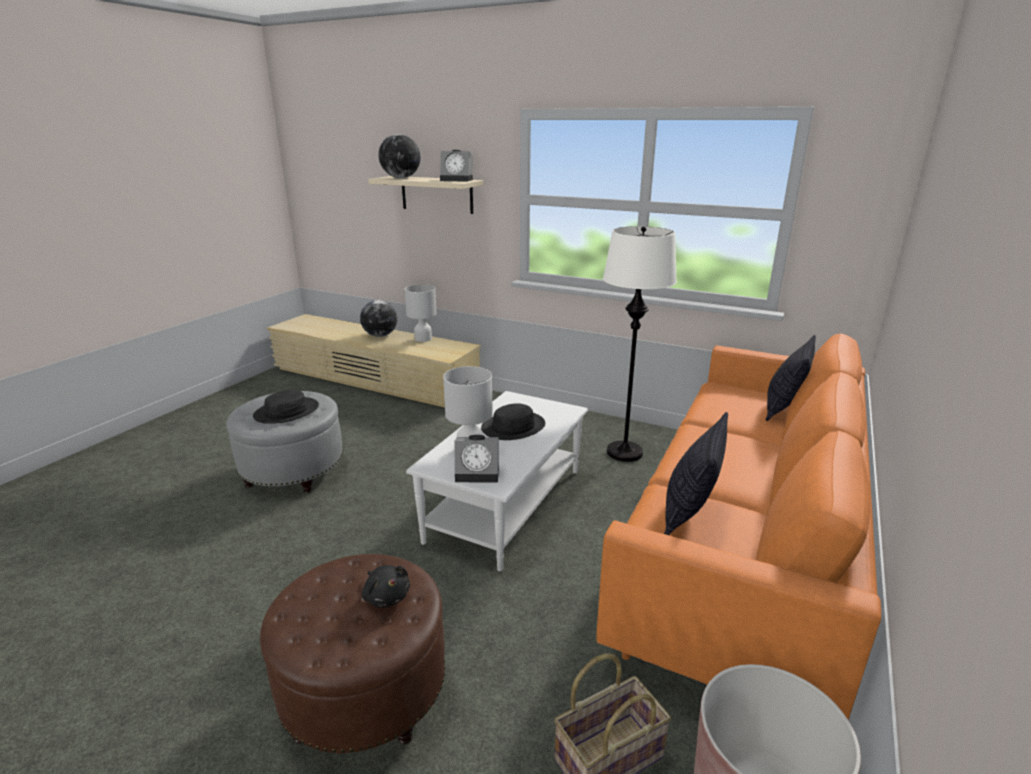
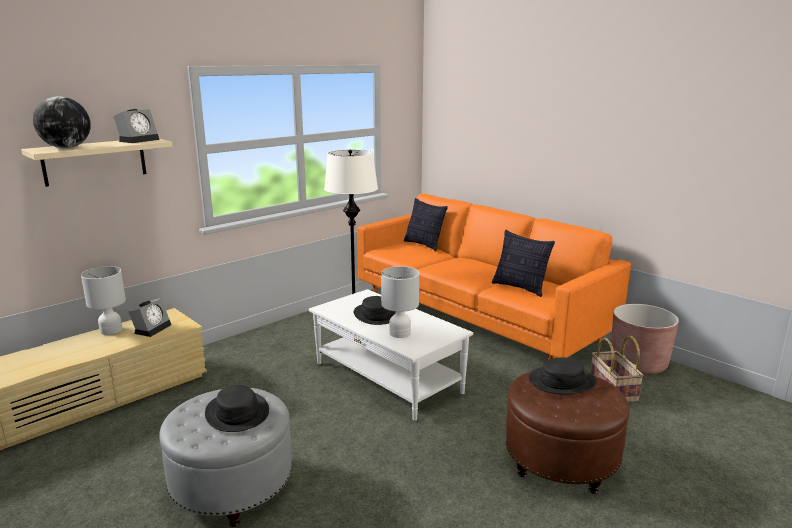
camera: 70 degrees left, 5 degrees down
globe [360,300,397,337] -> none
black plush toy [362,565,410,608] -> black hat [529,357,597,395]
alarm clock [455,435,499,483] -> alarm clock moved to [129,298,171,337]

